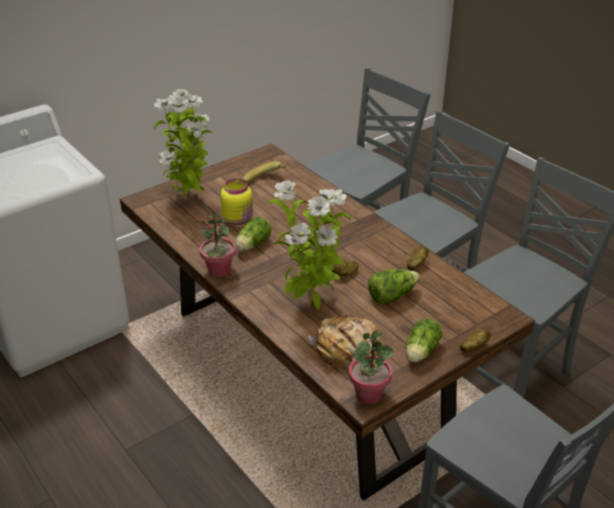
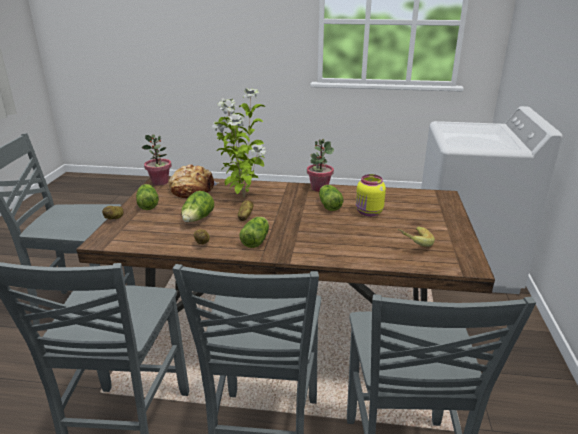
camera: 135 degrees right, 10 degrees down
potted plant [154,89,213,200] -> none
none -> lettuce [239,217,269,248]

